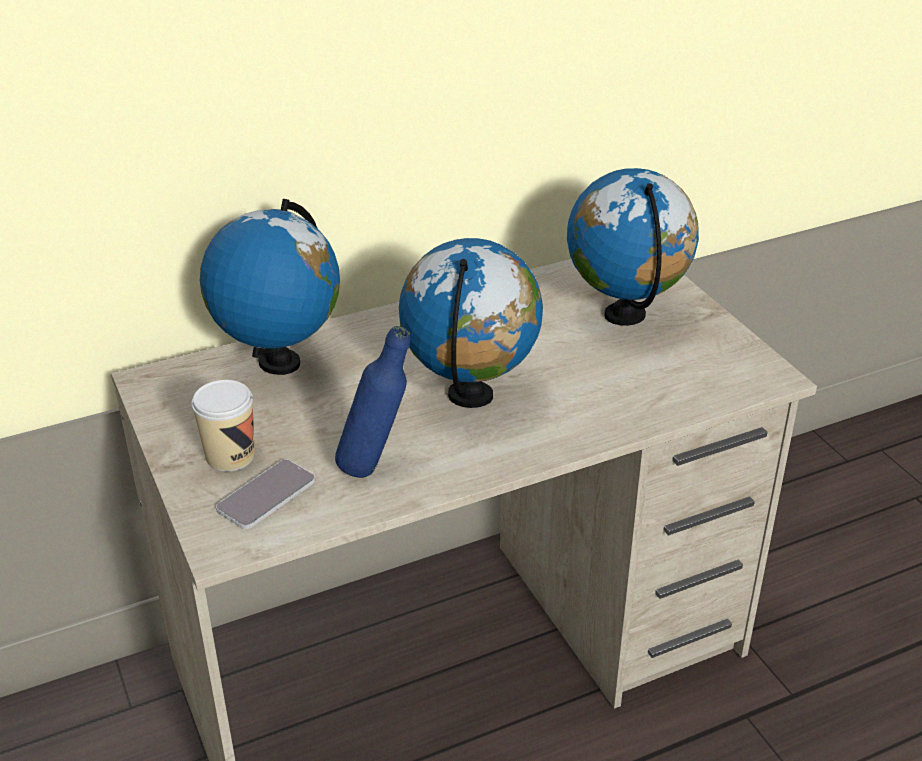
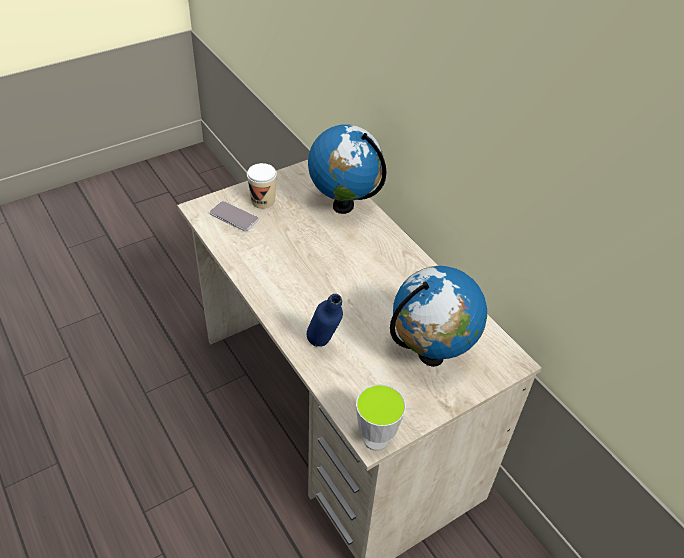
camera: 80 degrees right, 10 degrees up
blue bottle [335,326,410,478] -> blue bottle moved to [307,294,343,347]
globe [399,238,543,408] -> none
none -> cup [356,384,406,451]

